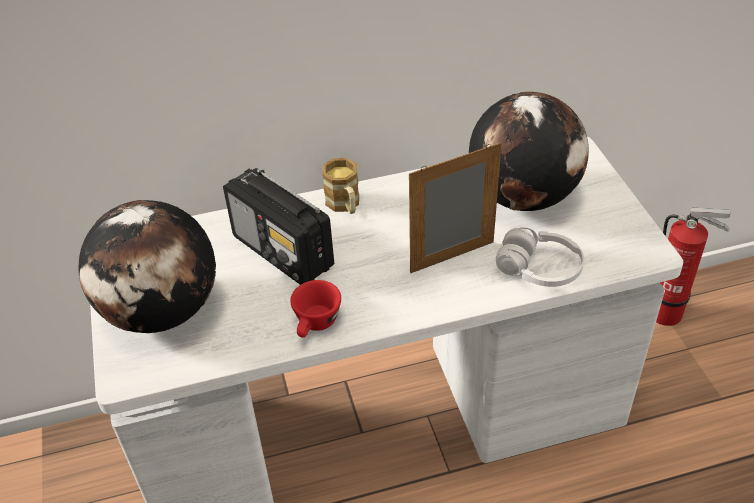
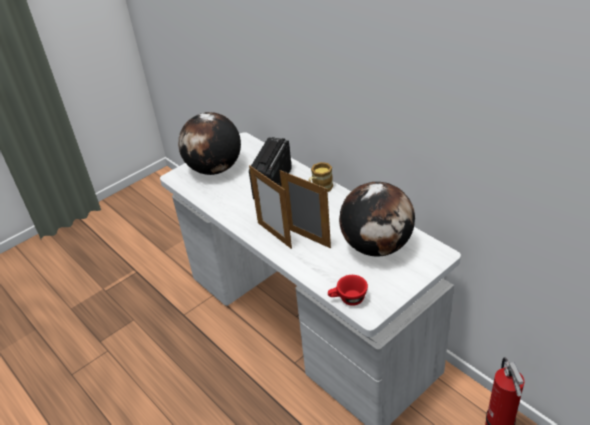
camera: 65 degrees right, 5 degrees down
red cup [290,280,341,338] -> red cup moved to [328,275,368,306]
white headphones [496,227,584,287] -> none
none -> picture frame [249,165,292,249]

